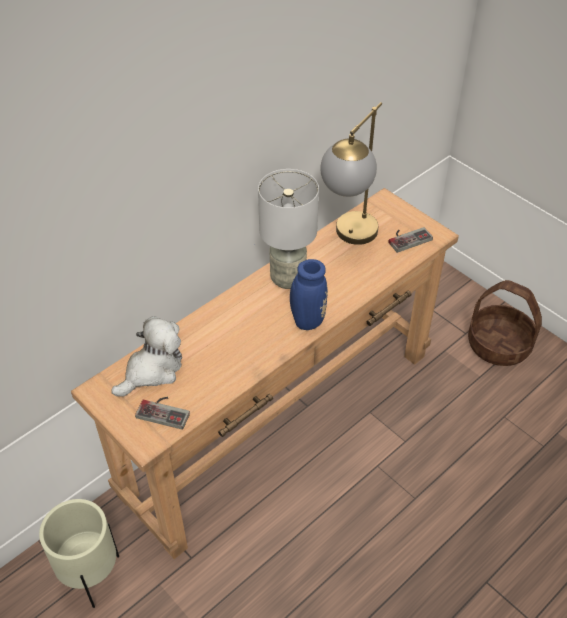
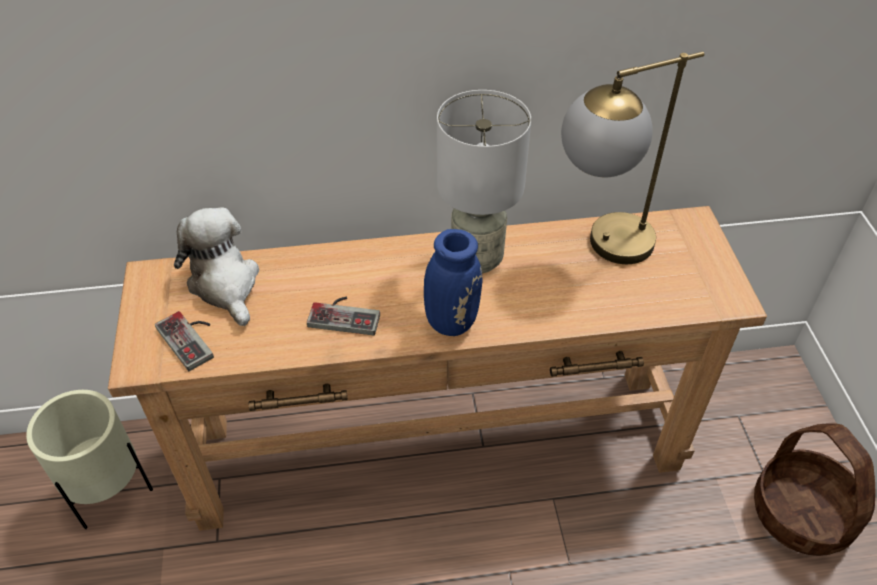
camera: 35 degrees right, 0 degrees up
plush toy [111,316,182,397] -> plush toy turned 105 degrees counterclockwise [174,207,259,326]
game controller [388,227,433,253] -> game controller moved to [307,297,380,336]

